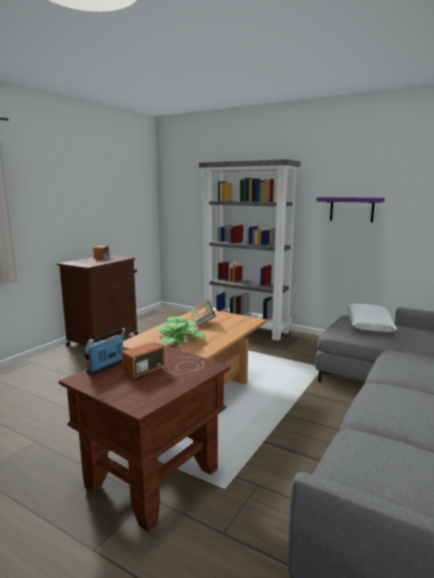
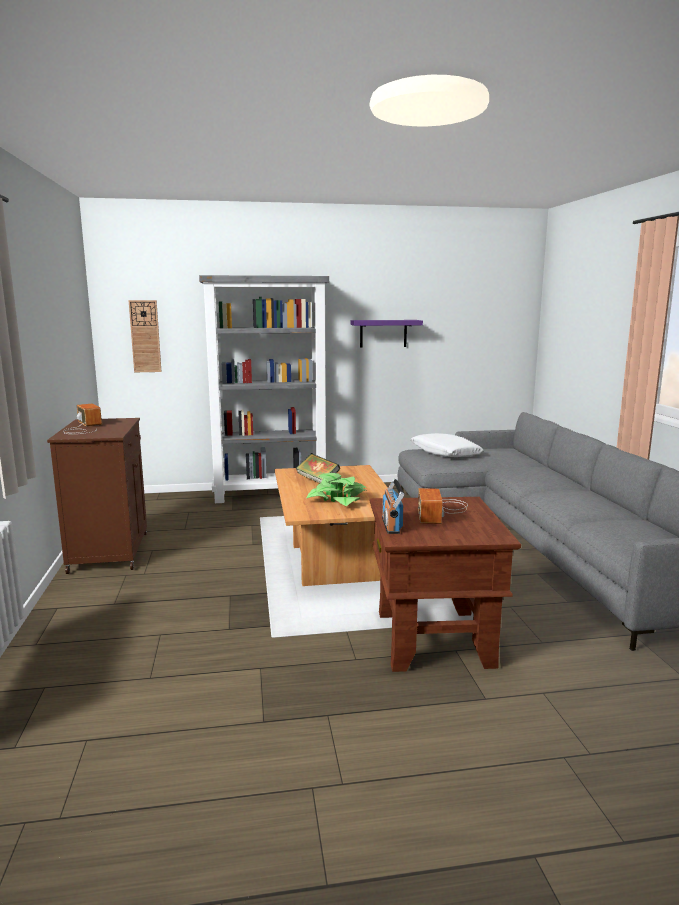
camera: 40 degrees left, 0 degrees up
none -> wall clock [129,300,162,372]

